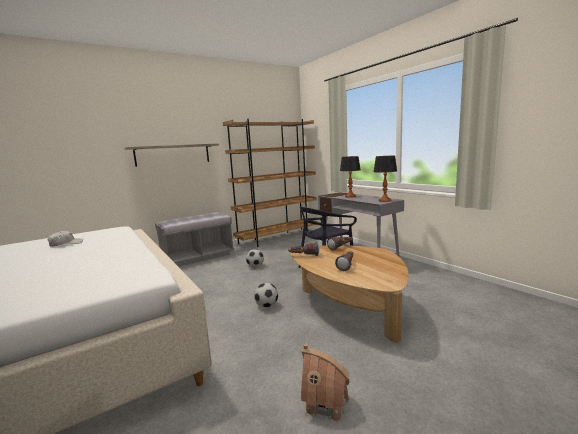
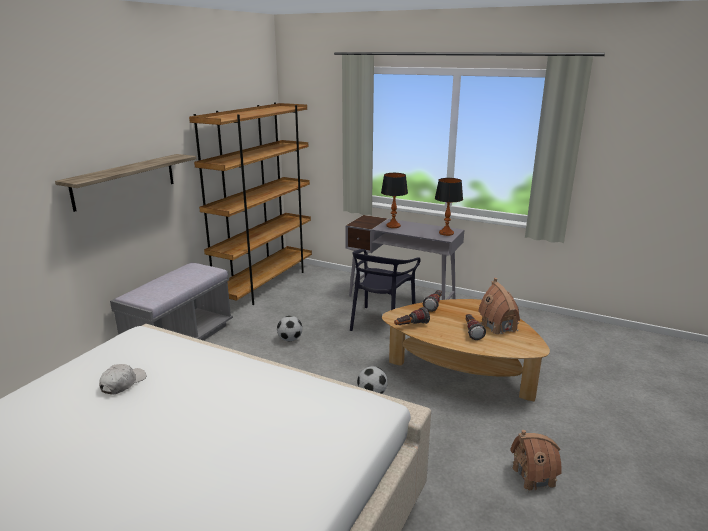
camera: 30 degrees left, 10 degrees up
none -> toy house [478,278,520,335]

